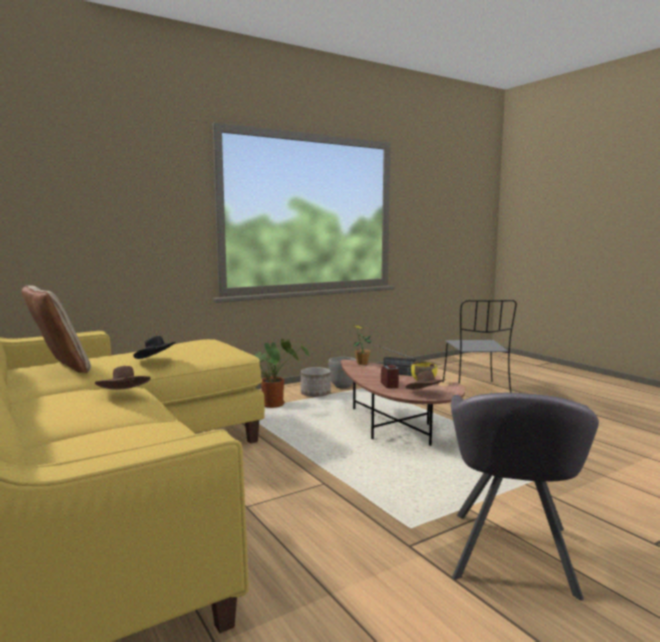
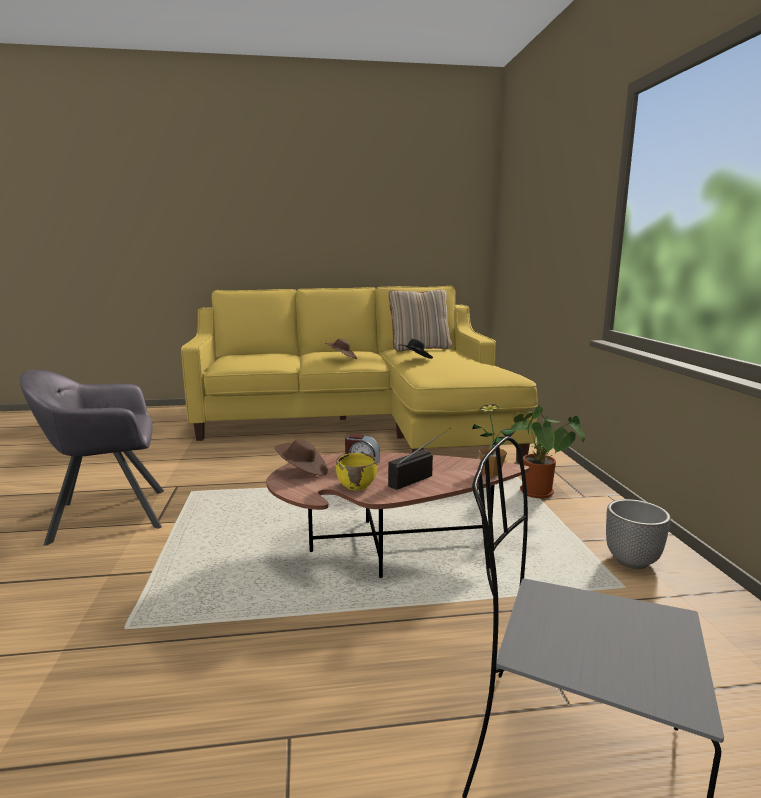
camera: 115 degrees right, 5 degrees up
planter [301,367,331,397] -> none
grey armchair [451,393,599,601] -> grey armchair turned 60 degrees counterclockwise [20,369,164,546]

